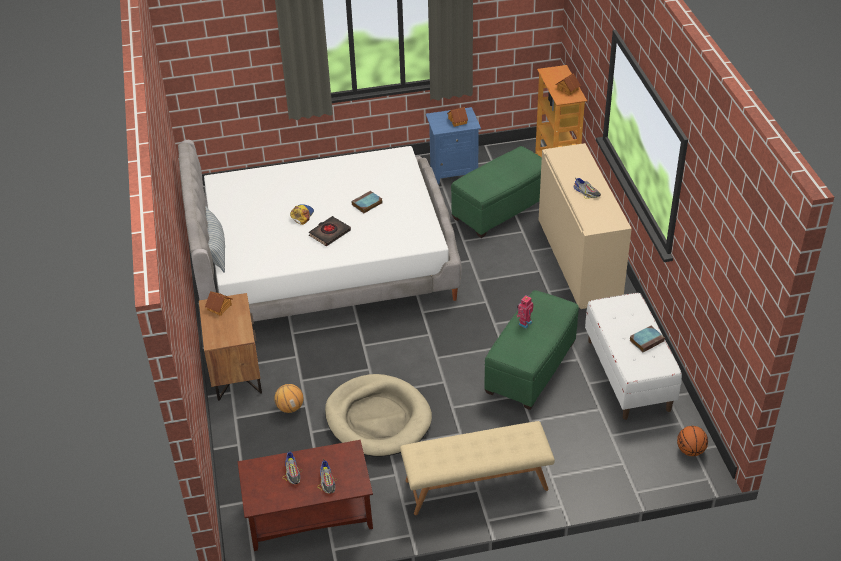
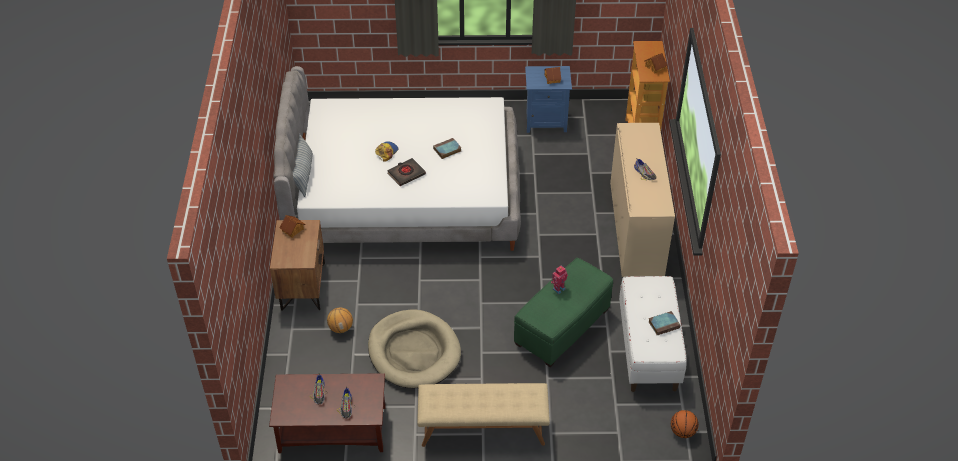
camera: 10 degrees right, 5 degrees up
green ottoman [451,146,542,238] -> none

